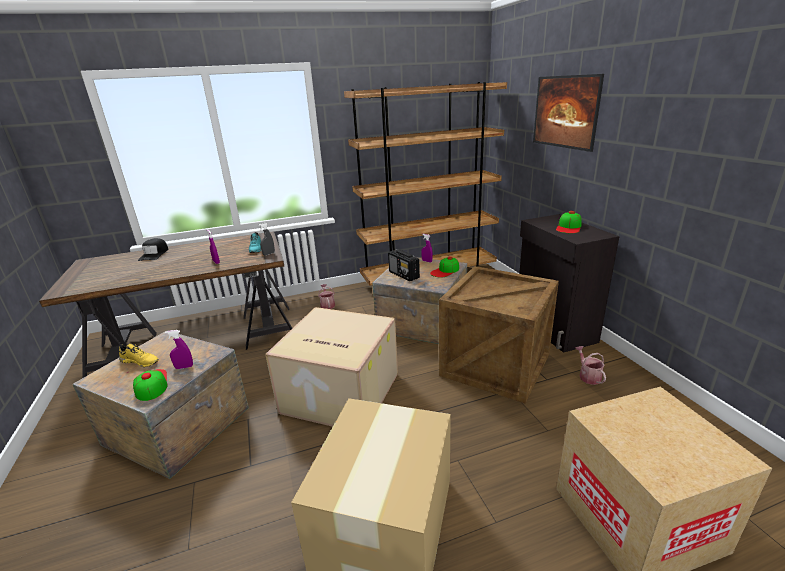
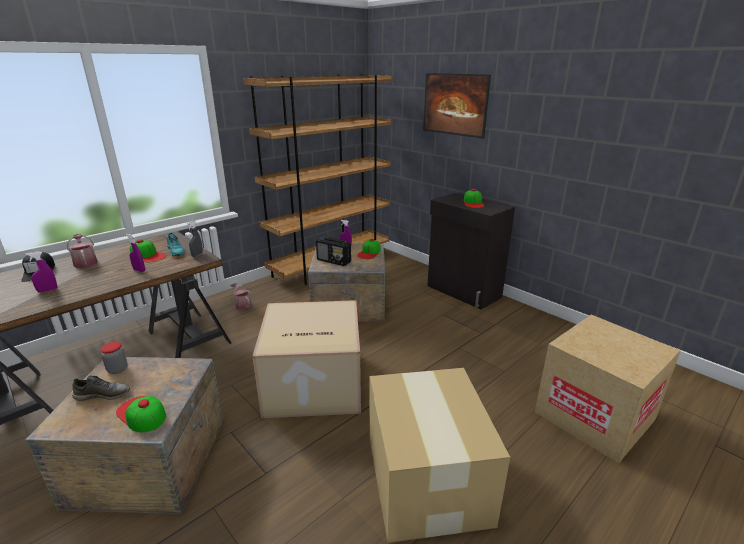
camera: 25 degrees left, 0 degrees up
yellow shoe [119,344,159,367] -> grey shoe [72,375,130,401]
purple spray bottle [165,330,193,369] -> purple spray bottle moved to [26,251,57,293]
crate [439,266,559,404] -> none
watering can [575,346,606,385] -> watering can moved to [67,234,98,268]
none -> jar [100,342,128,374]
none -> cap [130,239,166,262]

